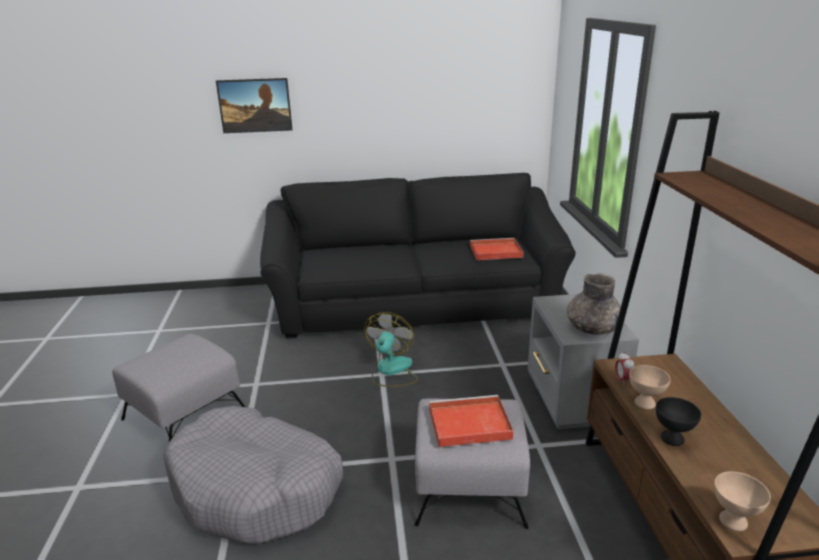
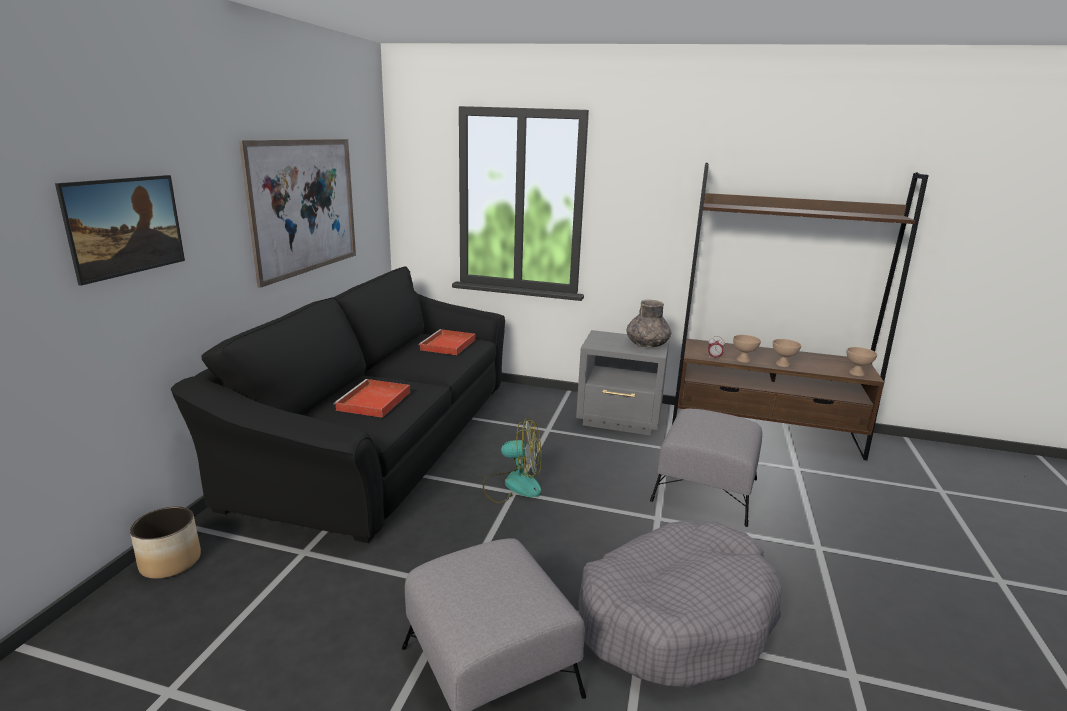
camera: 70 degrees left, 5 degrees down
fan [364,312,419,387] -> fan turned 150 degrees clockwise [483,418,541,503]
red tray [429,395,514,447] -> red tray moved to [334,379,410,418]
black bowl [656,397,701,446] -> beige bowl [773,339,801,367]
none -> planter [130,506,201,579]
none -> picture [239,139,356,288]

